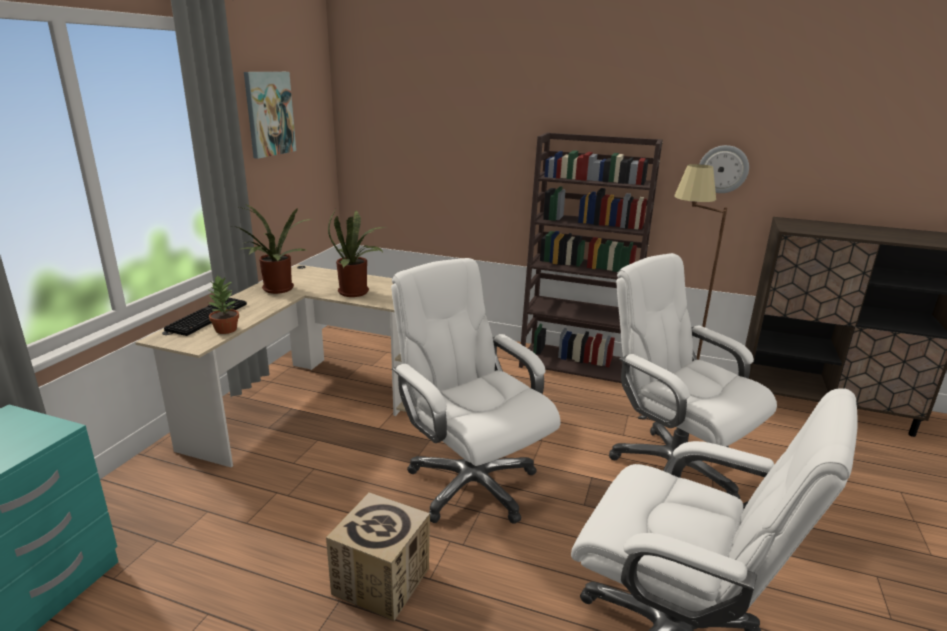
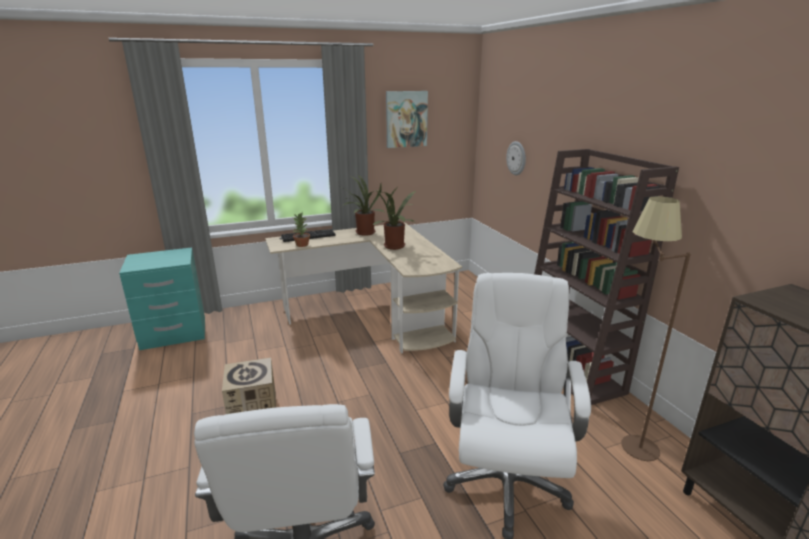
camera: 50 degrees right, 0 degrees up
white office chair [391,258,561,524] -> none
wall clock [699,145,749,193] -> wall clock moved to [506,141,526,175]

